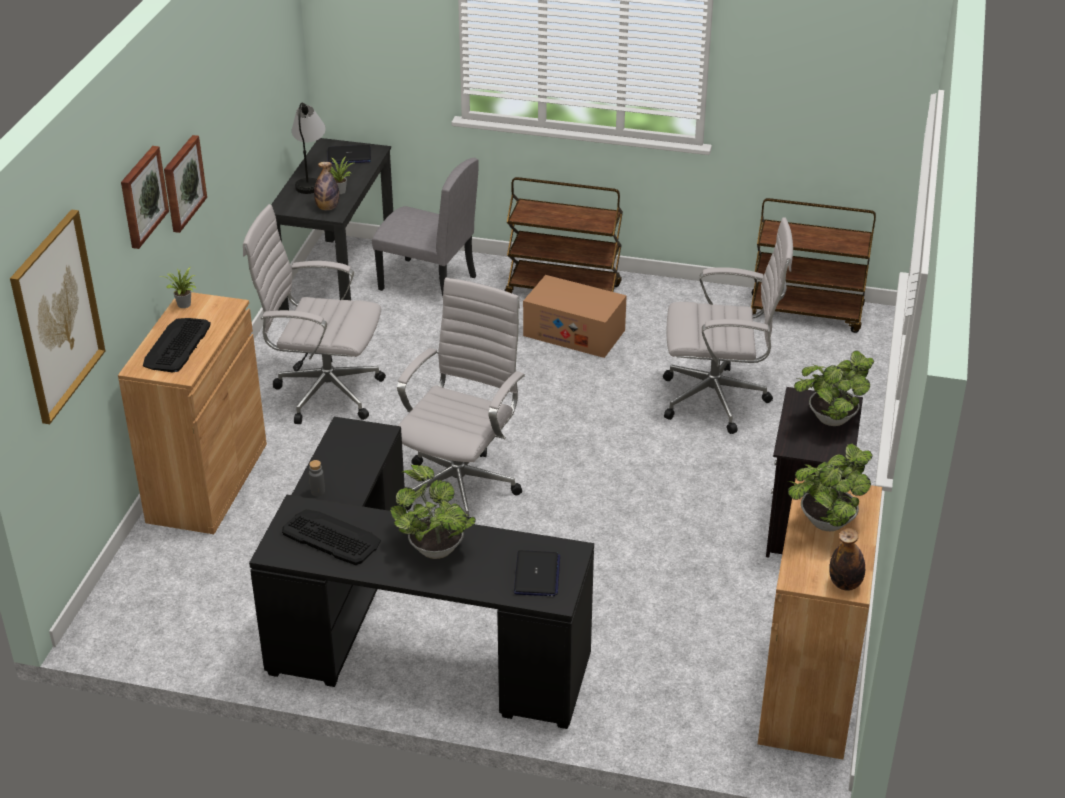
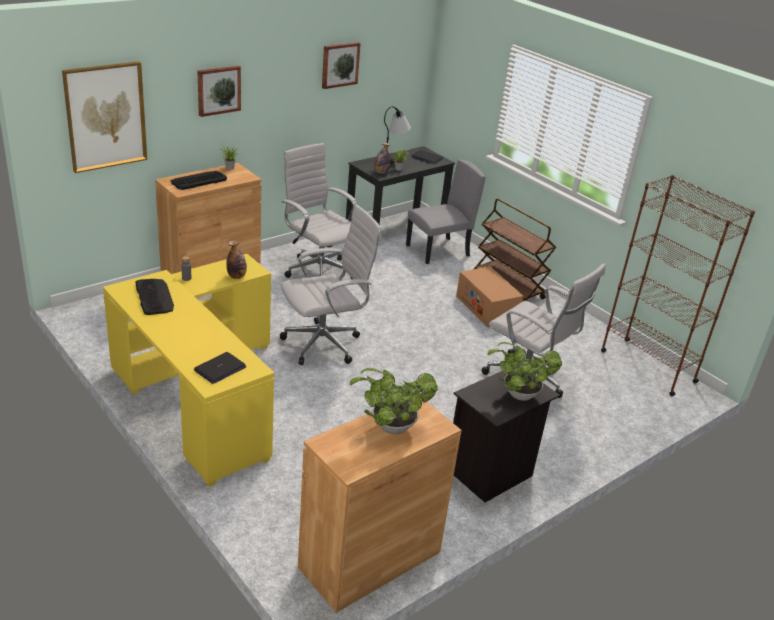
camera: 35 degrees right, 5 degrees down
picture [164,135,207,233] -> picture moved to [322,42,361,89]
black desk [249,417,594,729] -> yellow desk [103,254,274,487]
grey chair [372,158,479,296] -> grey chair turned 90 degrees counterclockwise [406,159,486,264]
potted plant [390,465,476,559] -> none
brown cart [751,198,876,333] -> brown bookcase [601,175,755,396]
bottle [829,528,865,591] -> bottle moved to [226,240,247,279]

